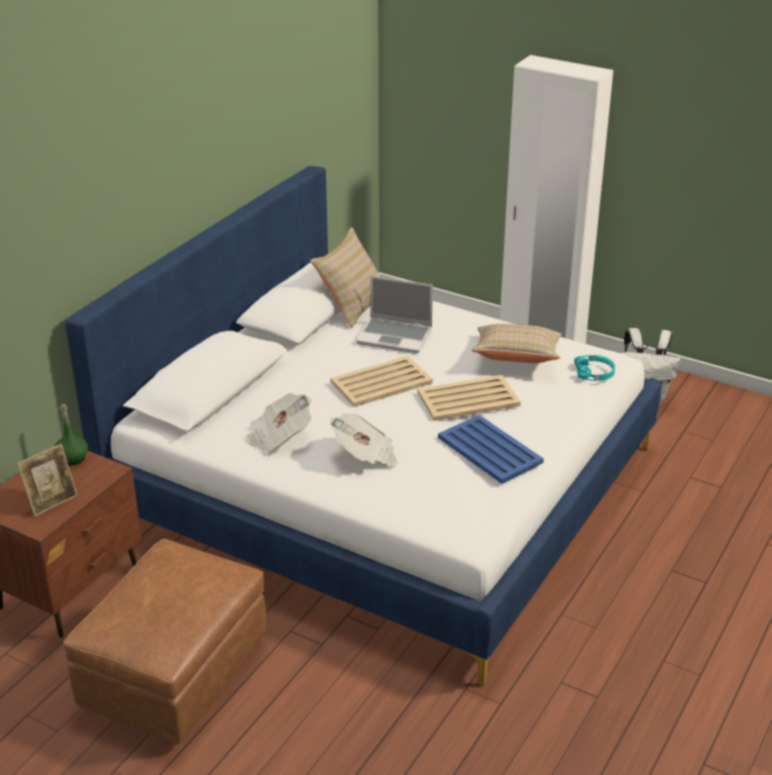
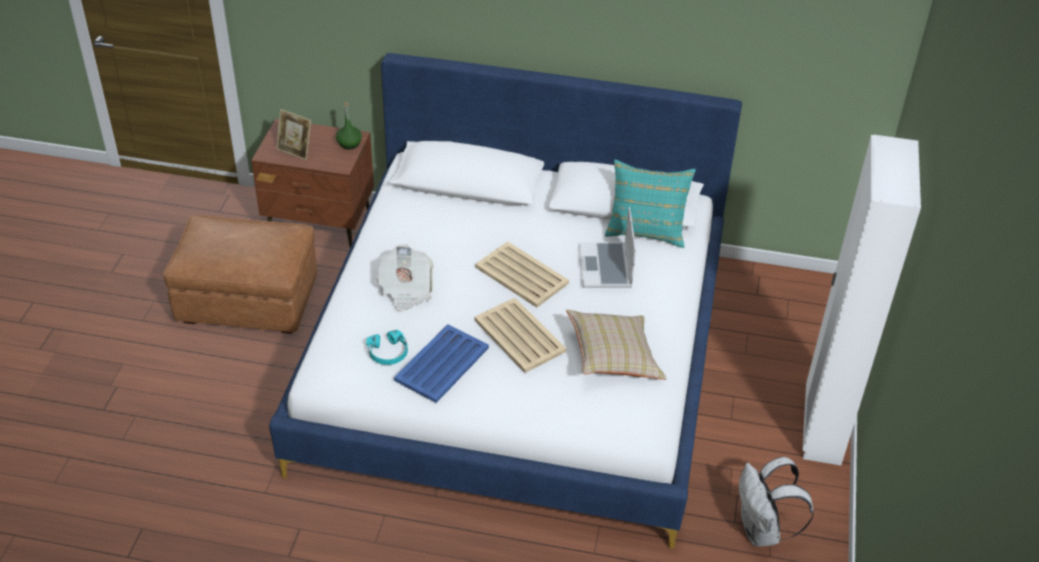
camera: 70 degrees right, 10 degrees up
newspaper [244,393,312,453] -> none
beige pillow [310,227,380,328] -> turquoise pillow [605,160,696,248]
turquoise headphones [574,355,615,381] -> turquoise headphones moved to [366,330,408,365]

